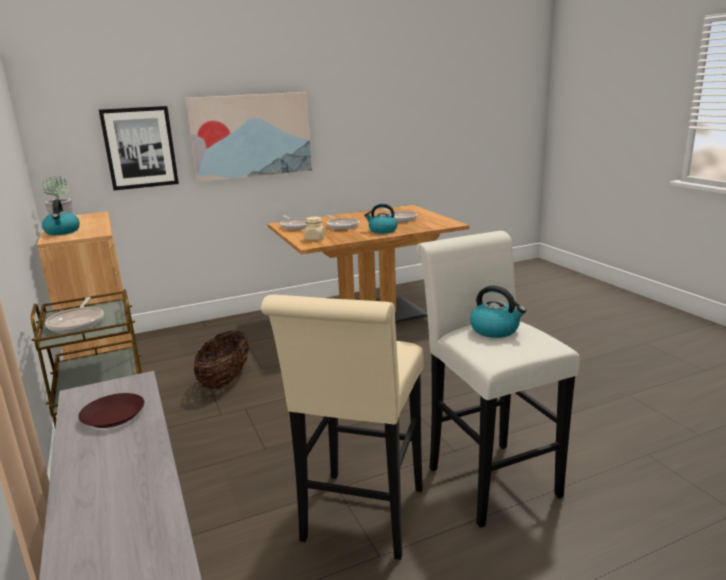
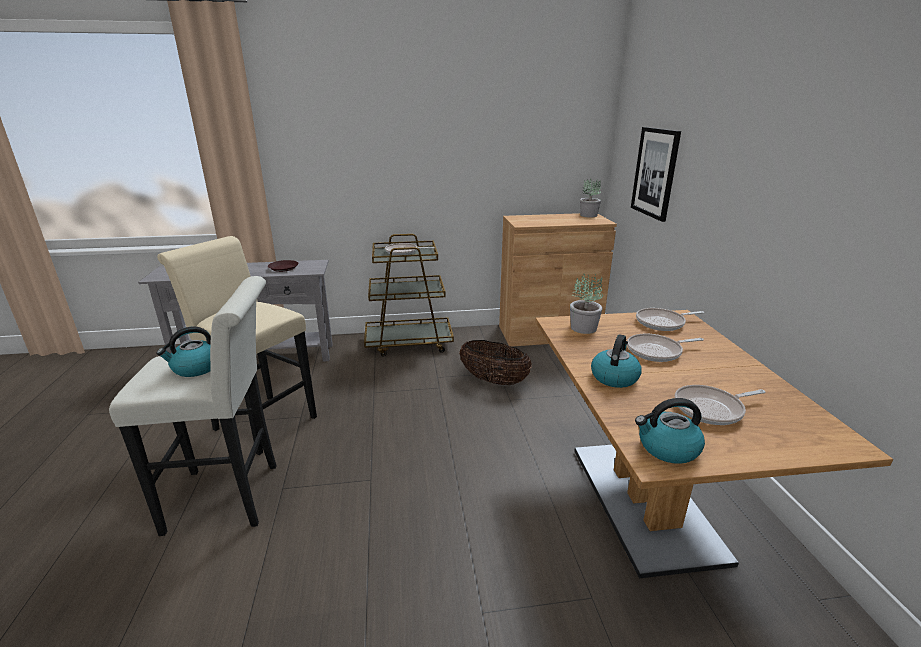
camera: 105 degrees right, 5 degrees up
kettle [42,199,80,235] -> kettle moved to [635,398,705,464]
picture [185,92,312,182] -> none
beige jar [304,217,325,240] -> potted plant [570,274,603,334]

